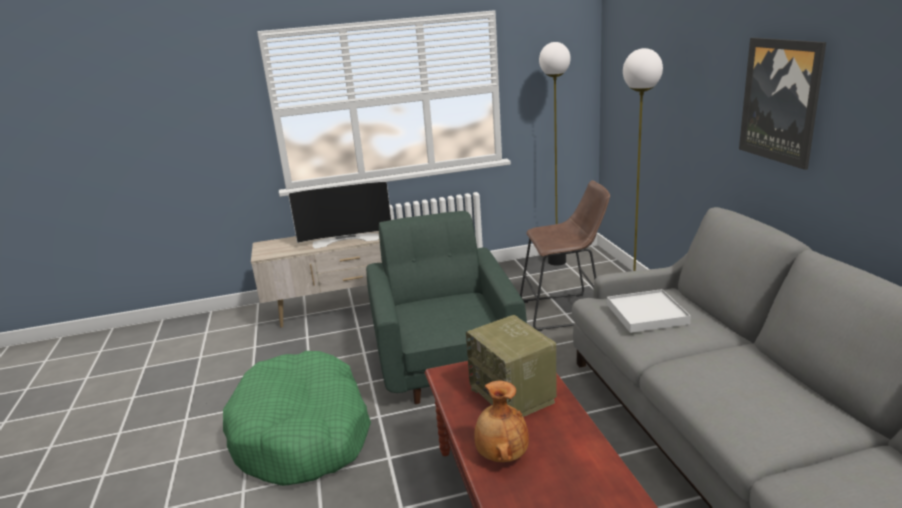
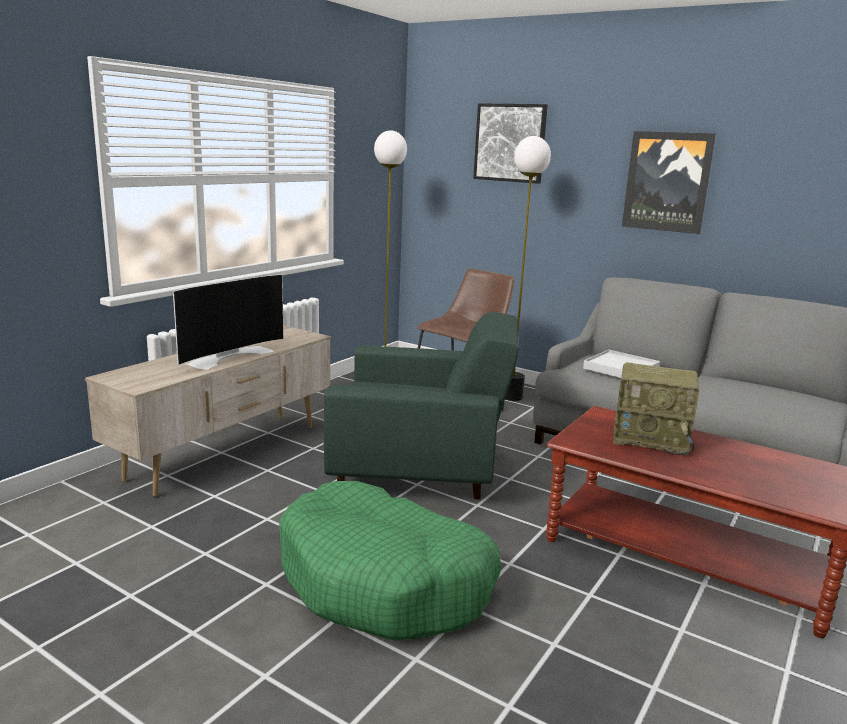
camera: 45 degrees left, 5 degrees down
green armchair [366,211,527,404] -> green armchair turned 150 degrees clockwise [324,312,519,500]
brown vase [474,380,529,462] -> none
none -> picture [473,103,548,184]

